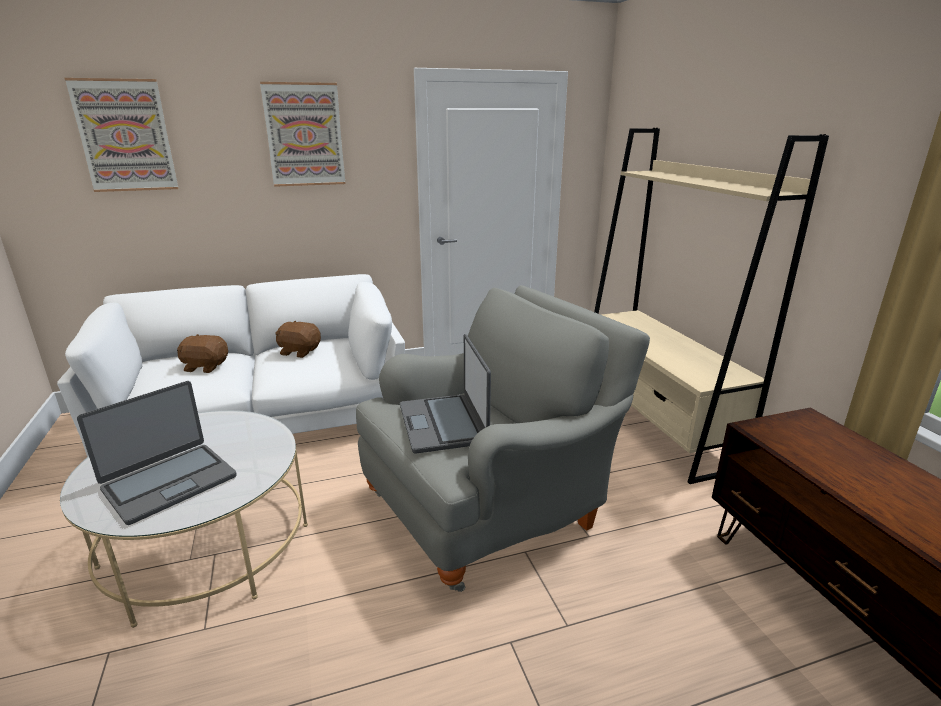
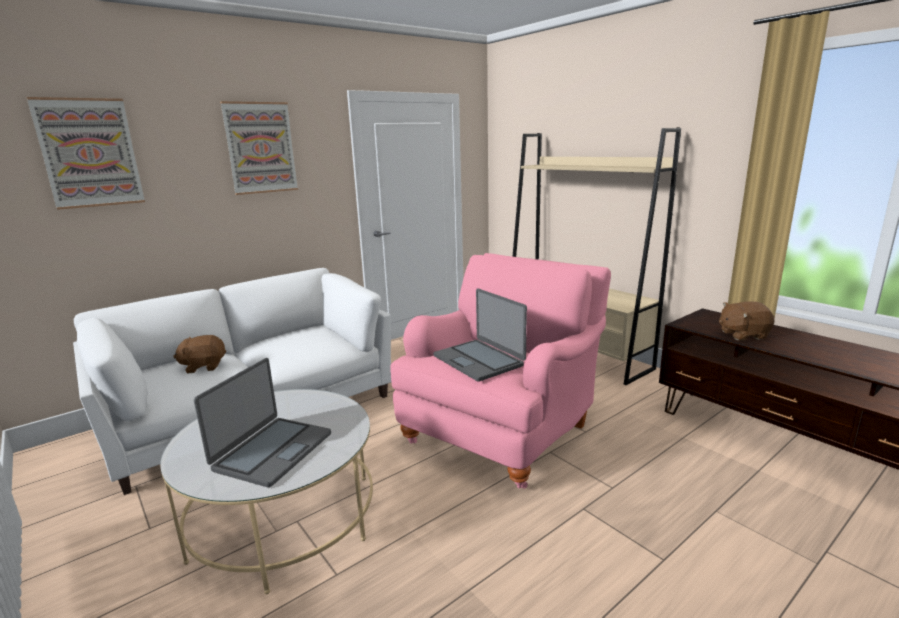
camera: 20 degrees left, 5 degrees down
brown plush toy [275,320,321,358] -> brown plush toy moved to [719,301,775,340]
grey armchair [356,285,650,592] -> pink armchair [391,253,611,489]

